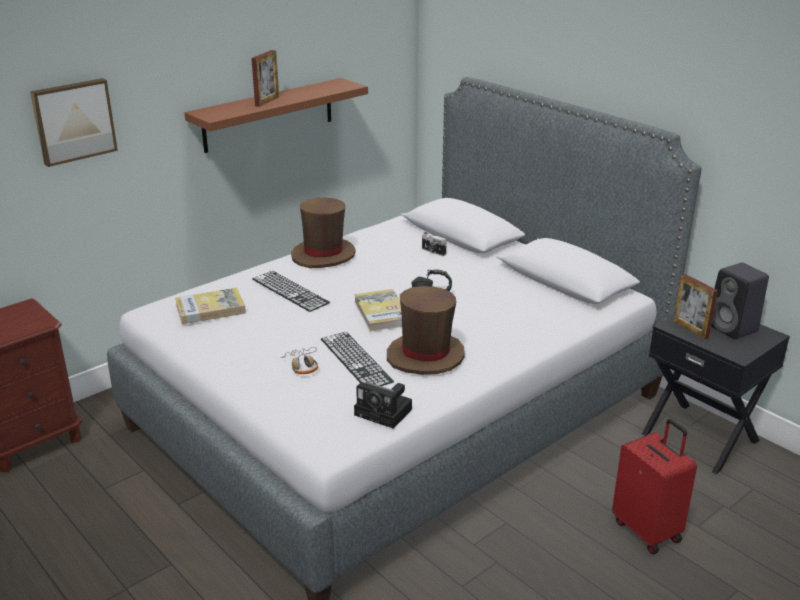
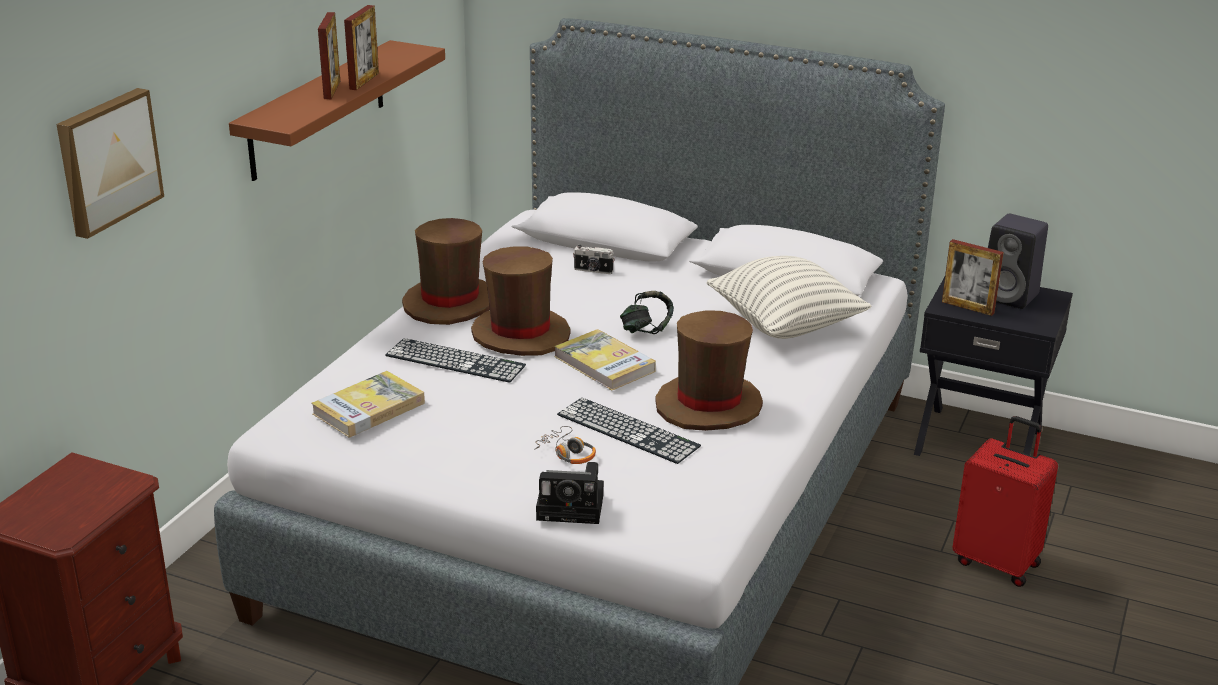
camera: 25 degrees left, 0 degrees up
camera [354,382,412,429] -> camera moved to [536,462,604,524]
none -> picture frame [344,5,379,90]
none -> brown hat [471,246,571,356]
none -> pillow [706,256,871,339]

